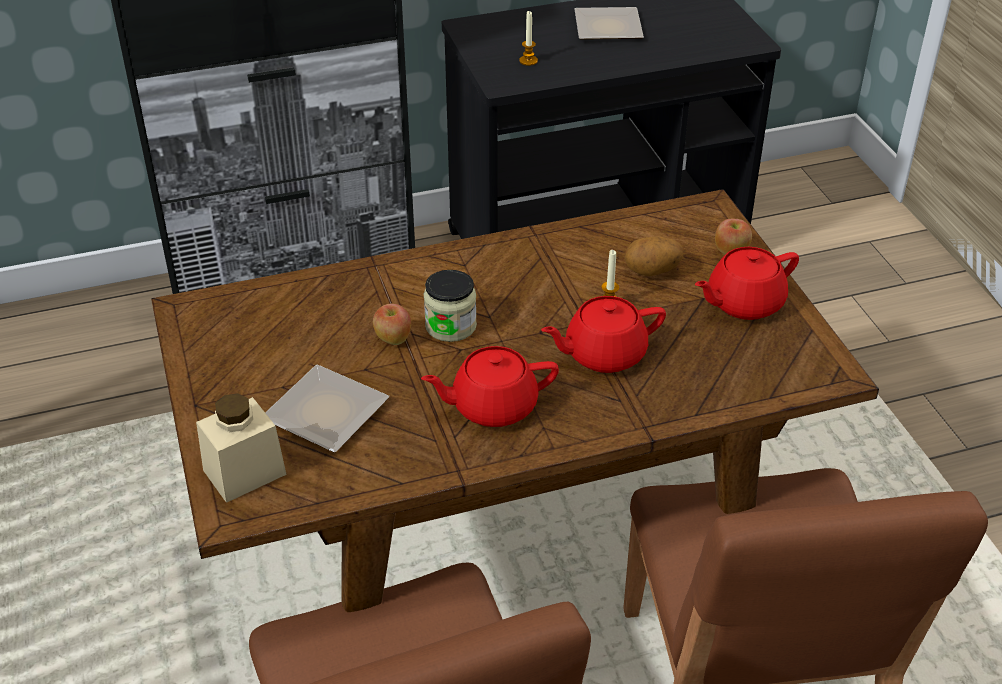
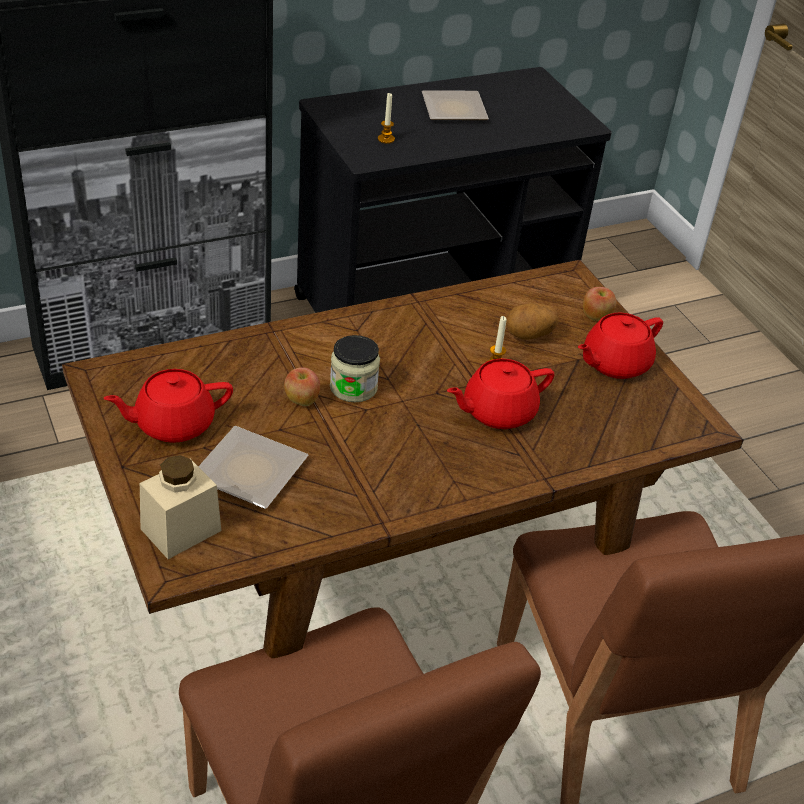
camera: 10 degrees left, 0 degrees up
red teapot [421,346,559,427] -> red teapot moved to [103,369,233,443]

